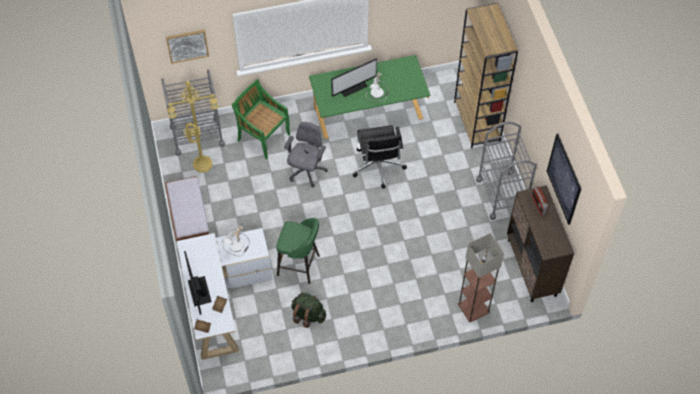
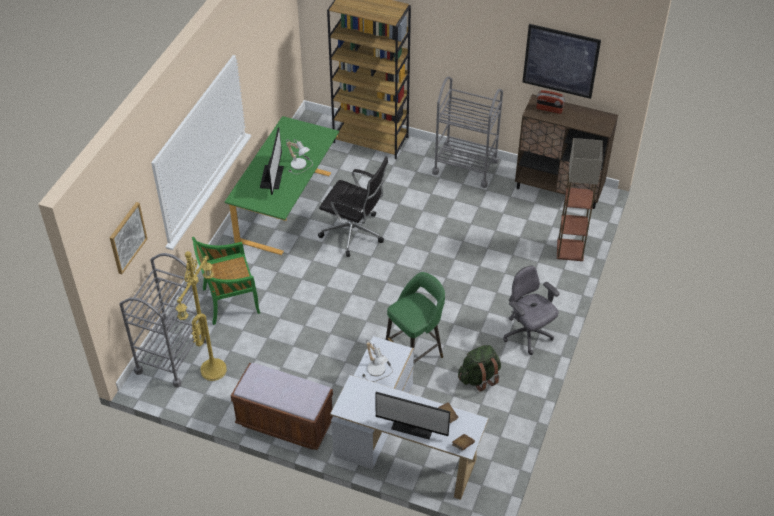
camera: 55 degrees left, 10 degrees down
grey office chair [284,122,327,187] -> grey office chair moved to [503,265,559,355]

